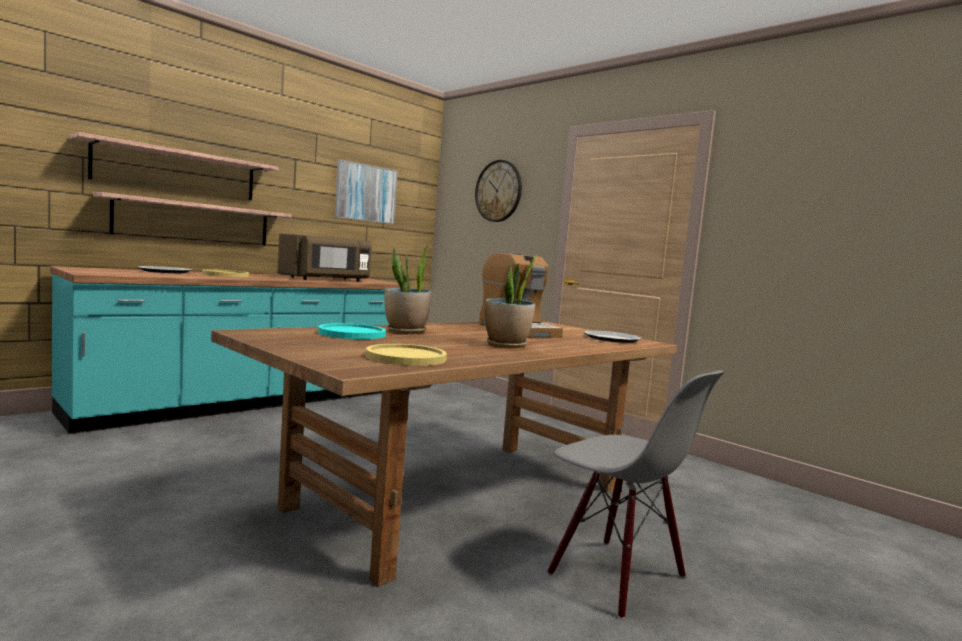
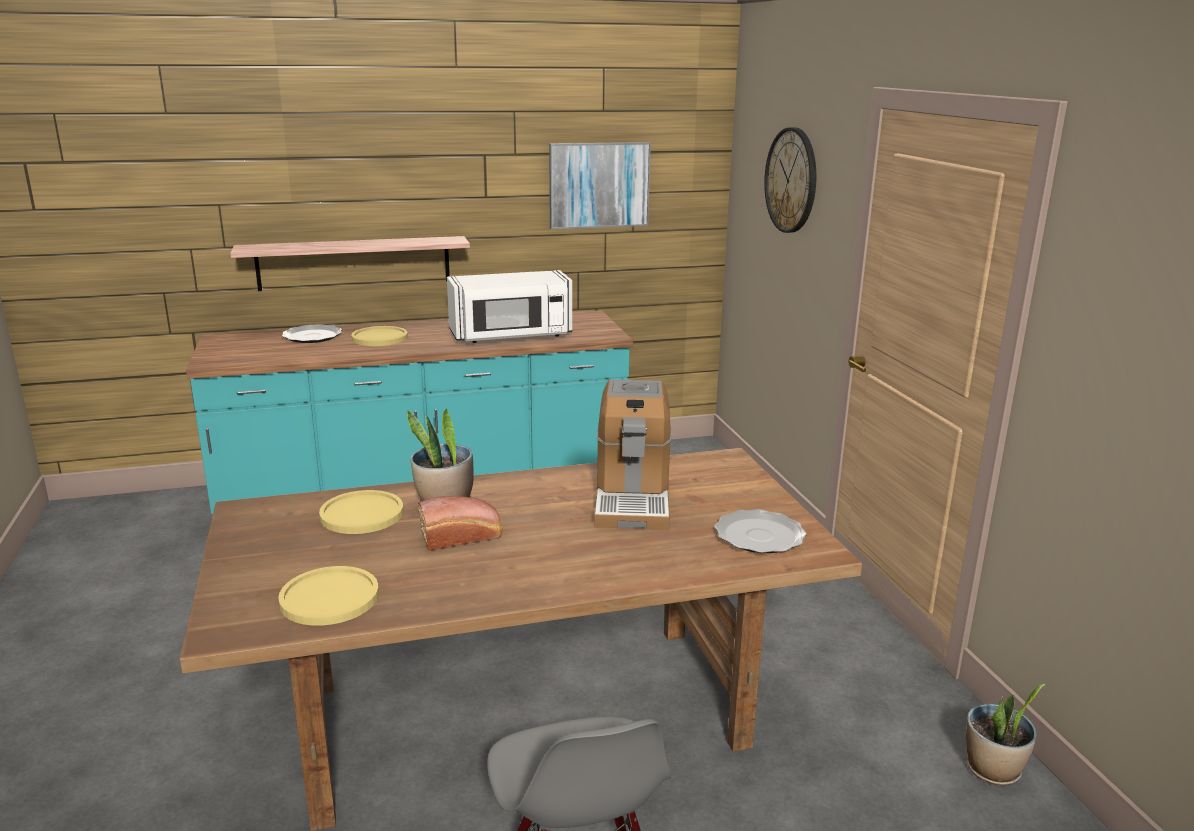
camera: 30 degrees right, 15 degrees up
shelf [70,132,279,200] -> none
brown microwave [277,233,372,281] -> white microwave [447,270,572,343]
turquoise plate [318,323,386,339] -> yellow plate [319,490,404,534]
potted plant [485,255,537,348] -> potted plant moved to [966,684,1046,785]
none -> bread [418,496,502,551]

